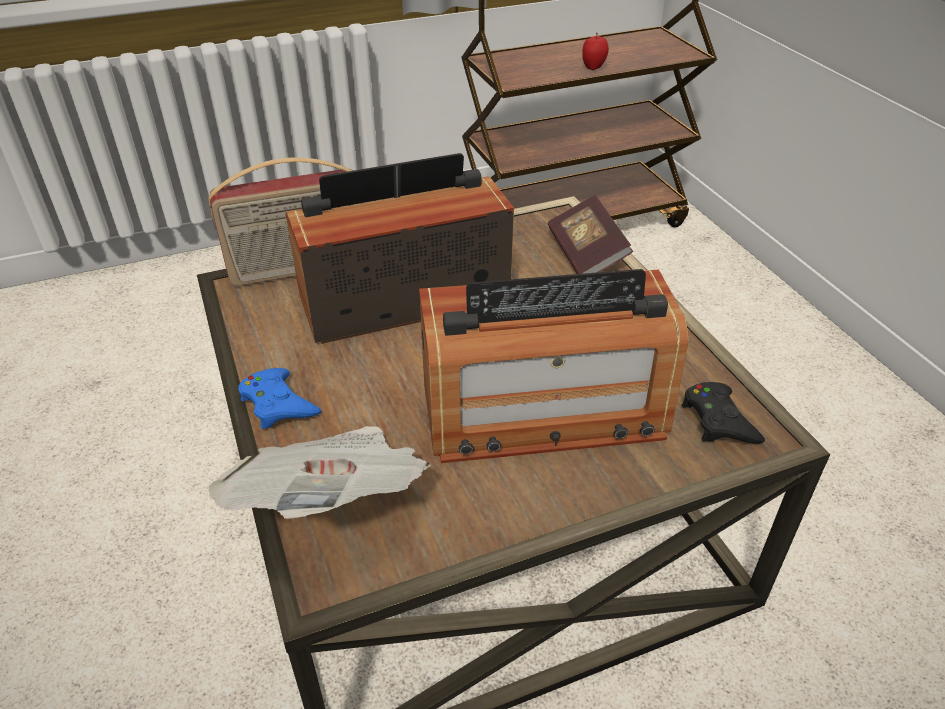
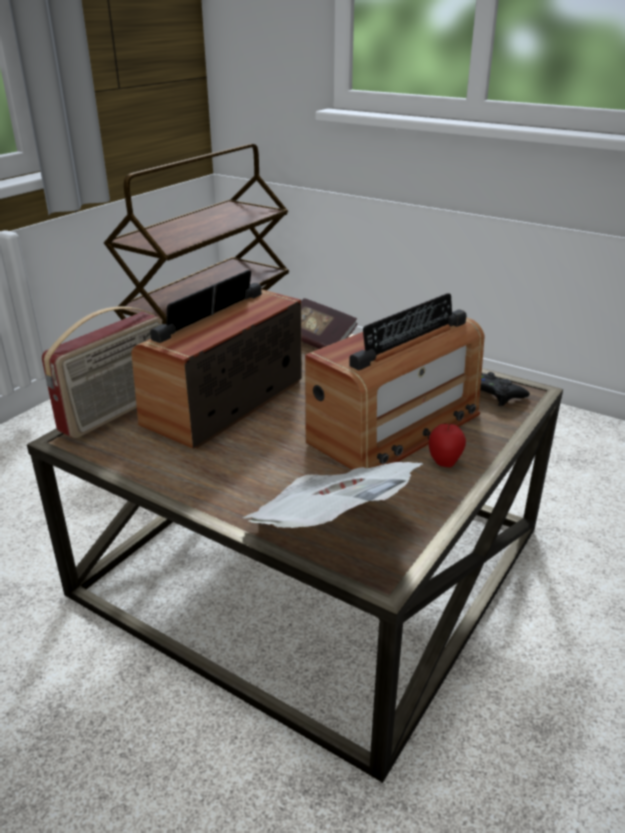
camera: 35 degrees left, 10 degrees down
blue game controller [238,368,321,429] -> none
apple [582,33,609,70] -> apple moved to [429,423,466,467]

